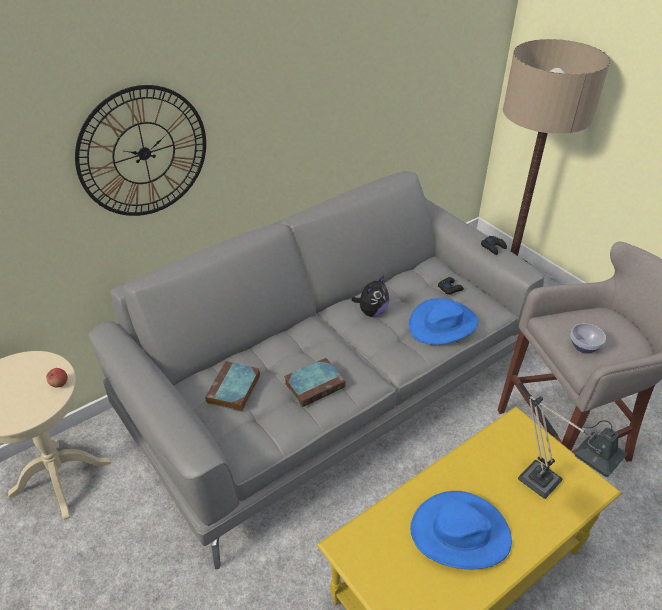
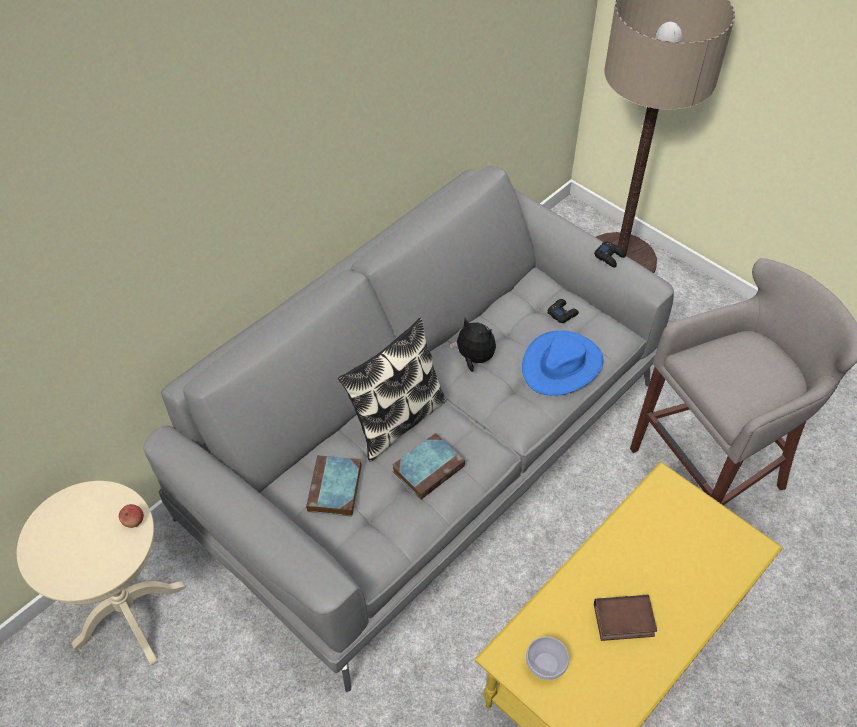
camera: 10 degrees left, 10 degrees up
wall clock [75,85,206,216] -> none
plush toy [351,276,389,317] -> plush toy turned 90 degrees counterclockwise [450,318,496,372]
blue hat [410,491,512,569] -> book [594,595,657,641]
table lamp [518,394,627,499] -> none
bowl [570,323,606,354] -> bowl moved to [526,636,569,680]
none -> pillow [338,318,447,462]

